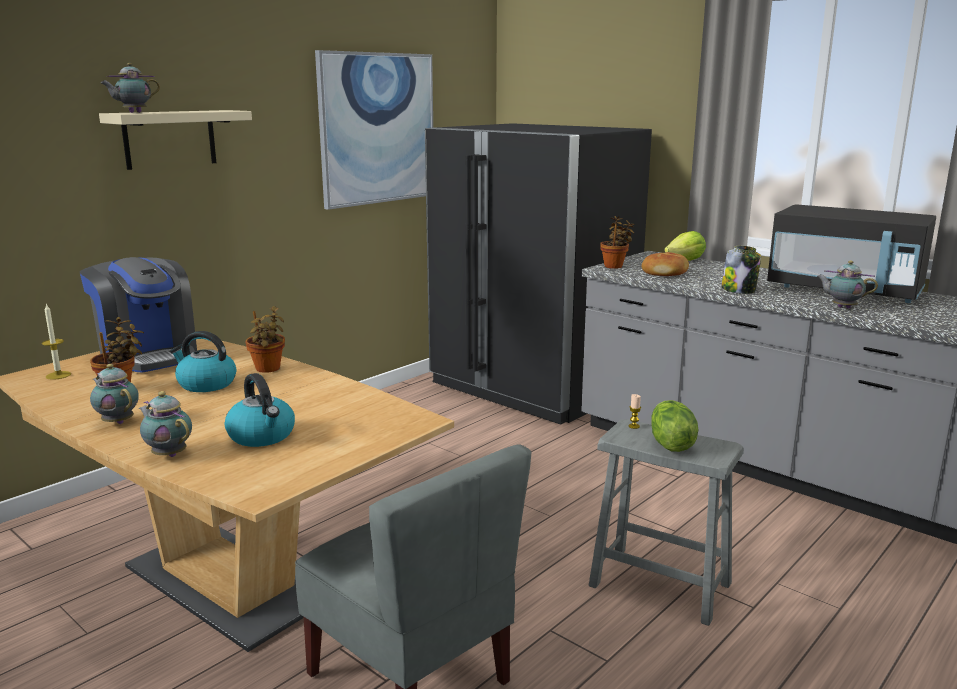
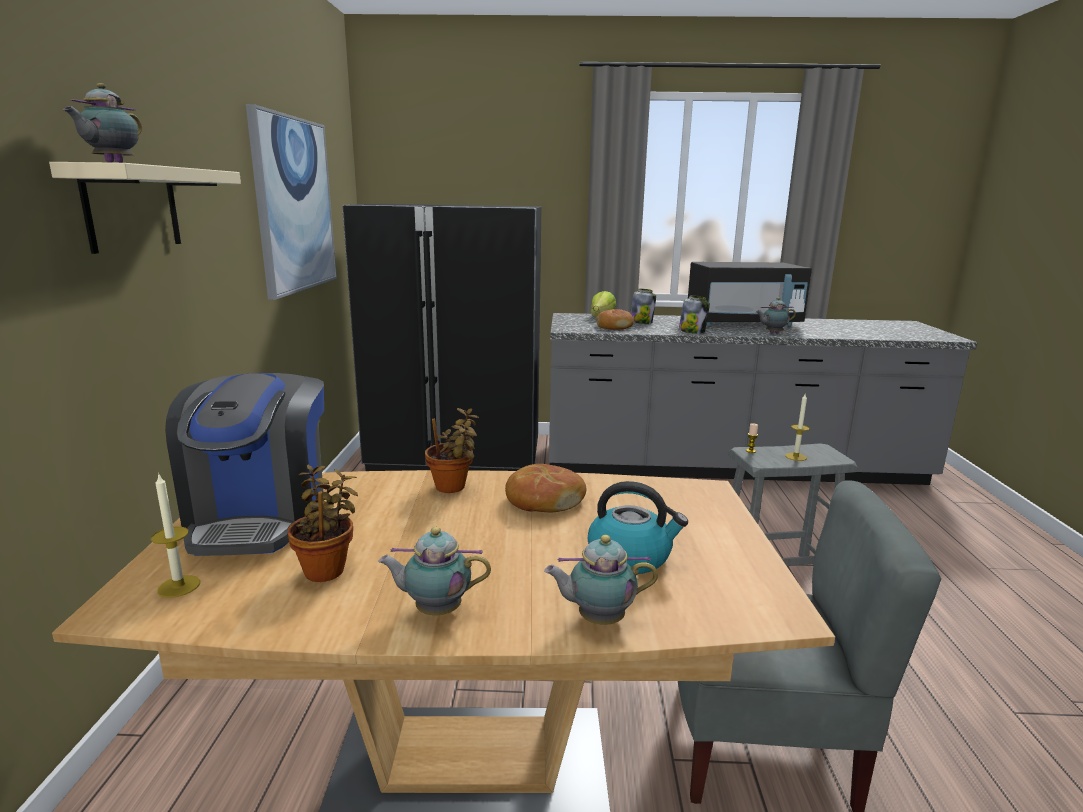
camera: 40 degrees left, 0 degrees up
coffee machine [80,257,197,373] -> coffee machine turned 75 degrees clockwise [165,373,324,556]
kettle [170,331,236,392] -> none
potted plant [600,216,635,269] -> none
lettuce [651,400,698,452] -> candle [785,394,810,461]
none -> bread [505,464,586,512]
none -> jar [630,289,656,324]

